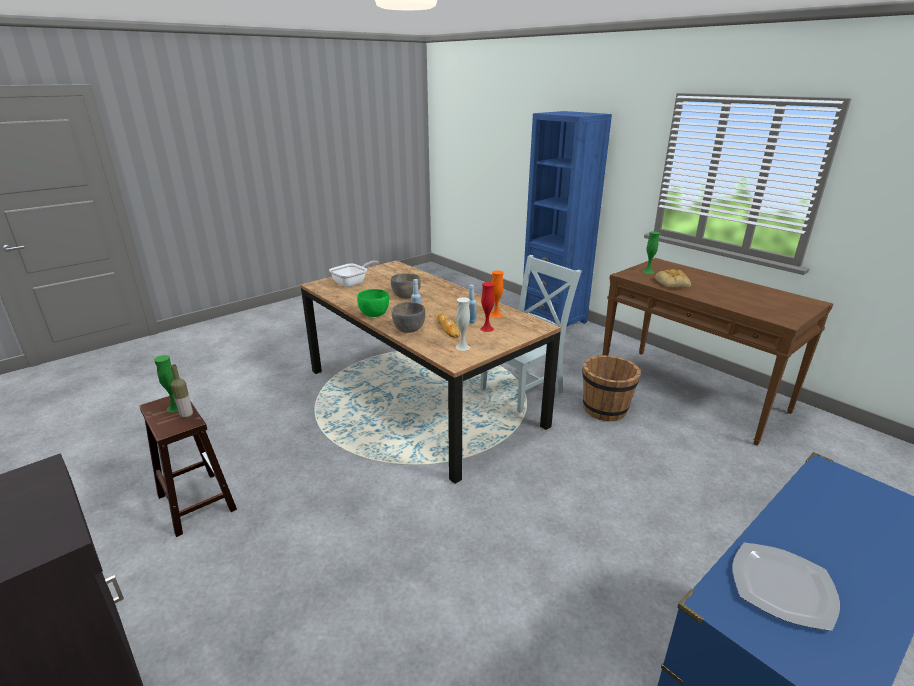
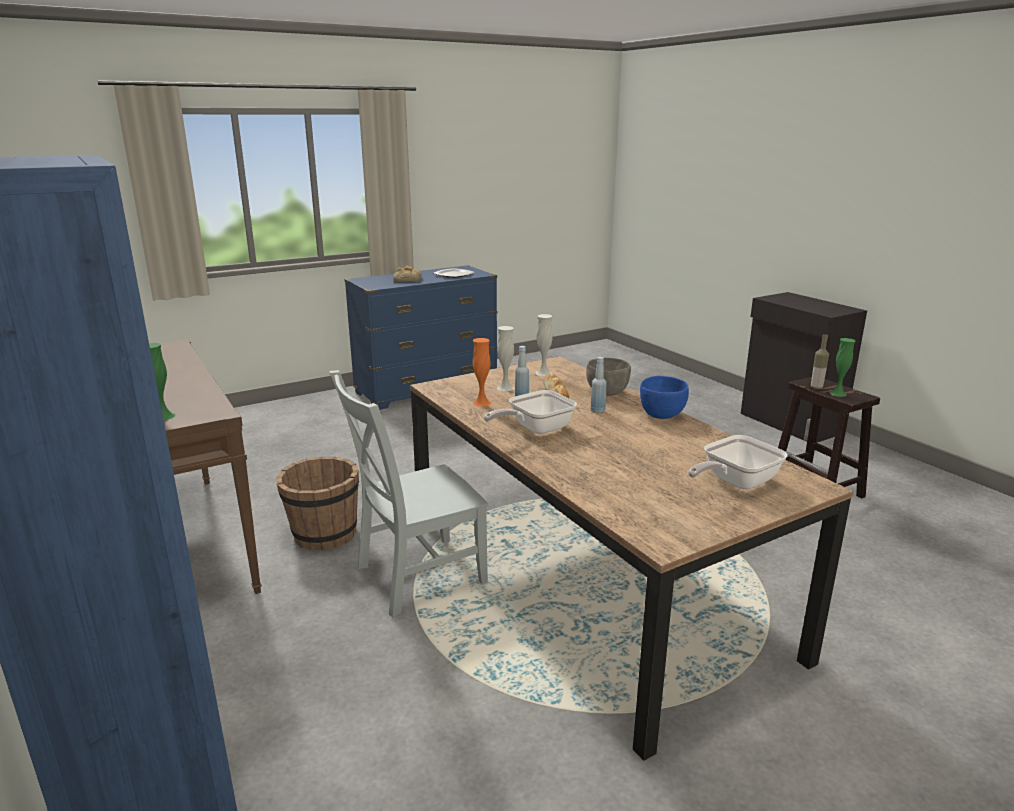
camera: 170 degrees left, 5 degrees down
green bowl [357,289,389,317] -> blue bowl [640,376,689,419]
grey bowl [391,273,421,299] -> none
red vase [480,282,494,332] -> white vase [497,326,515,391]
bread [655,269,691,288] -> bread moved to [393,266,422,282]
none -> frying pan [484,390,577,434]

